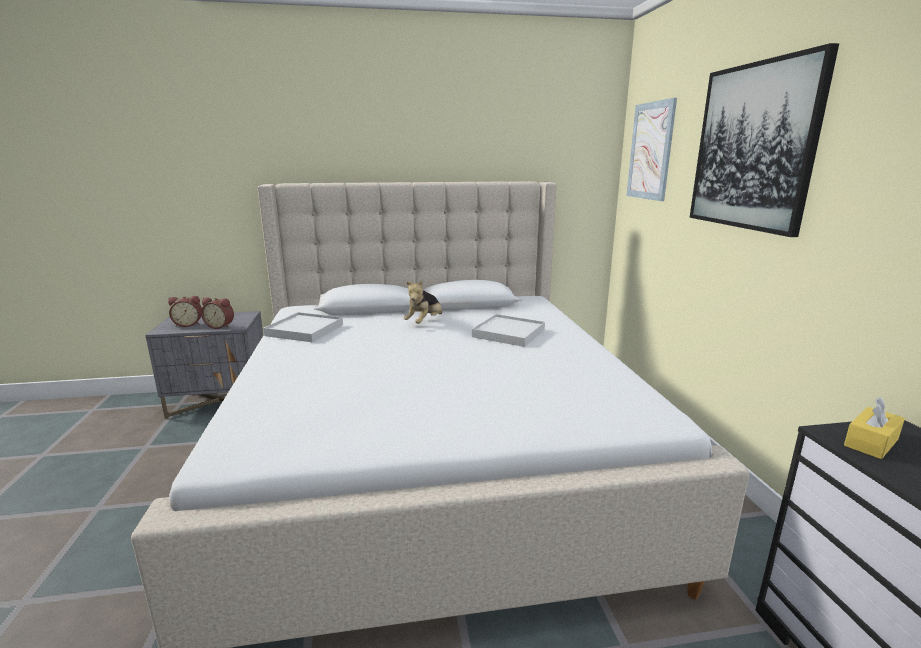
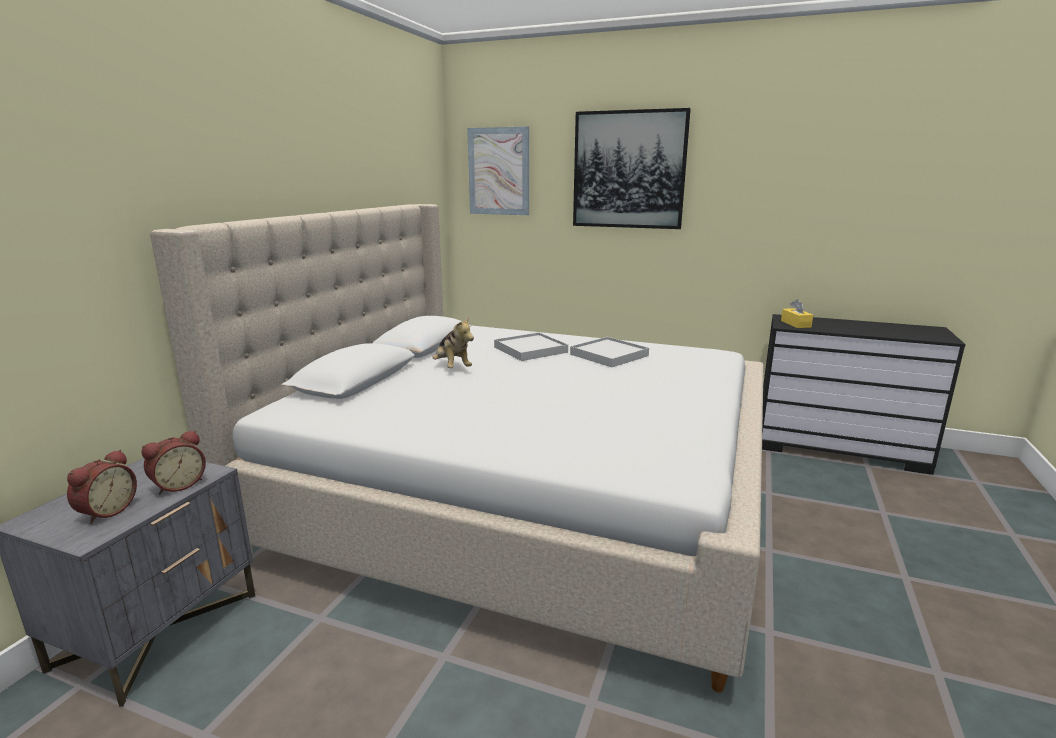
camera: 60 degrees left, 0 degrees up
white tray [263,312,343,342] -> white tray moved to [570,337,649,367]

